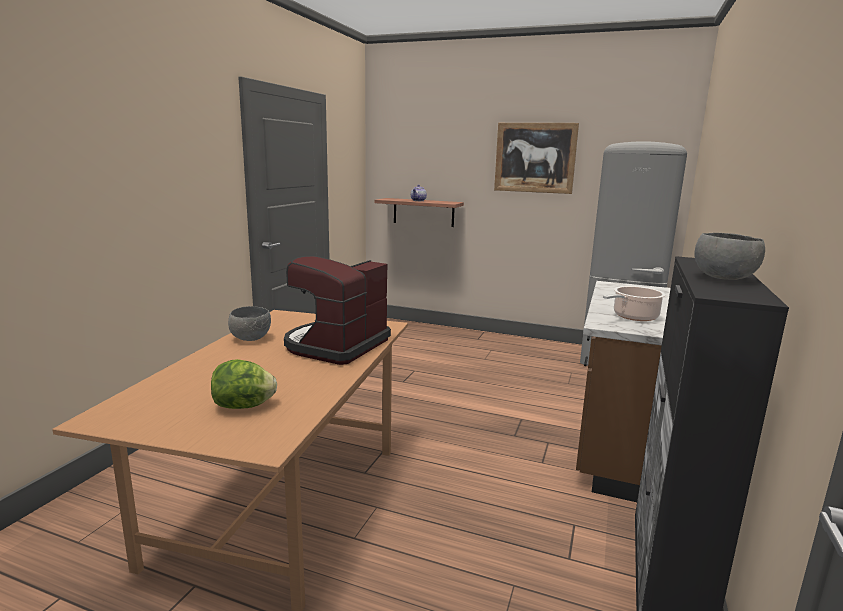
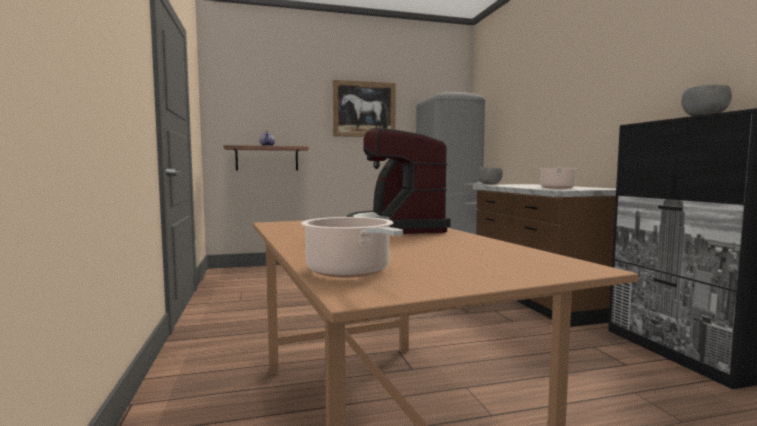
camera: 35 degrees left, 10 degrees down
lettuce [211,359,277,409] -> none
grey bowl [228,306,271,341] -> grey bowl moved to [478,167,503,185]
none -> cooking pot [301,217,403,278]

